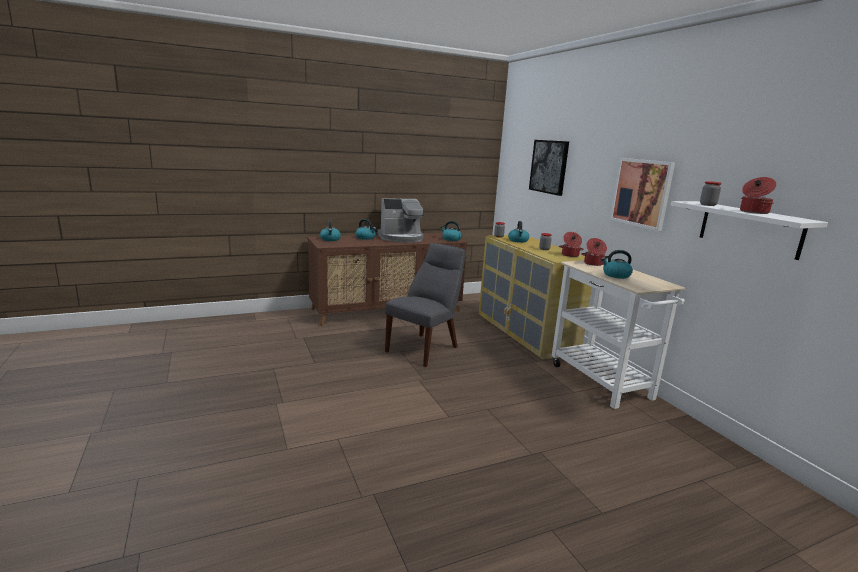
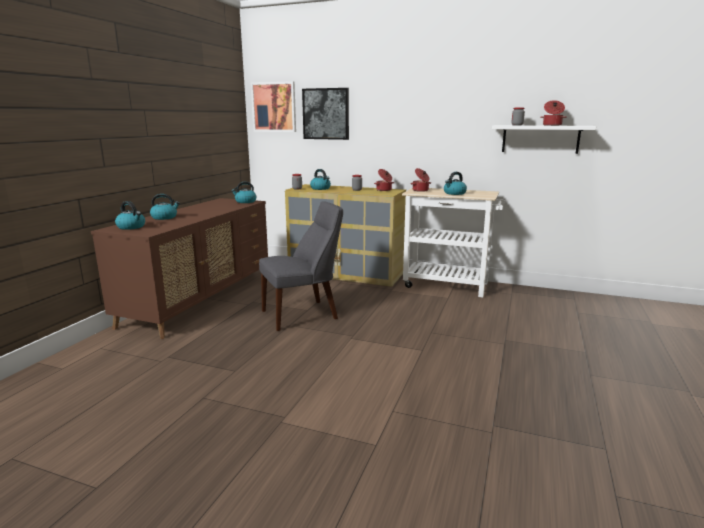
camera: 45 degrees left, 0 degrees up
coffee machine [377,198,424,243] -> none
grey chair [385,243,466,367] -> grey chair turned 75 degrees clockwise [259,201,343,331]
picture [610,158,675,231] -> picture moved to [251,81,296,132]

